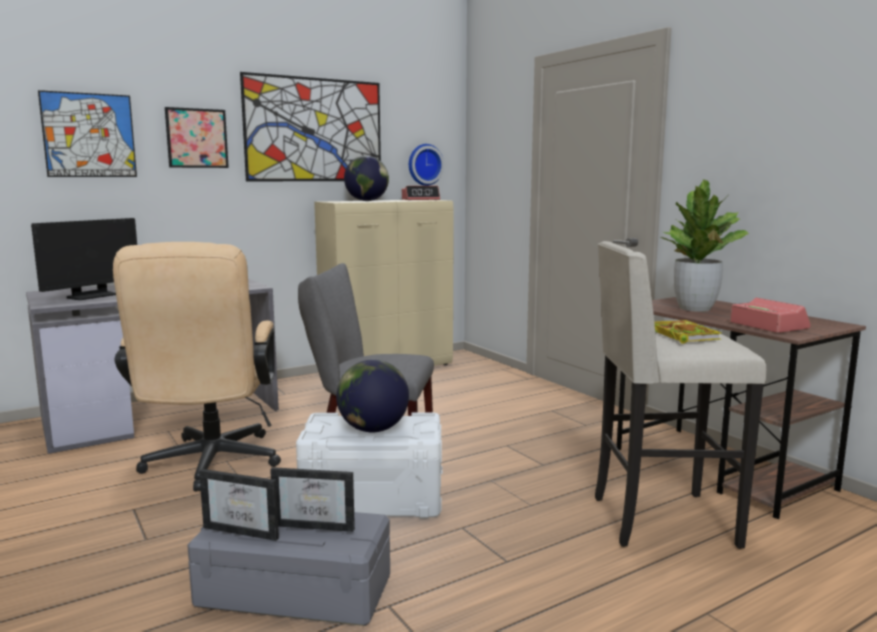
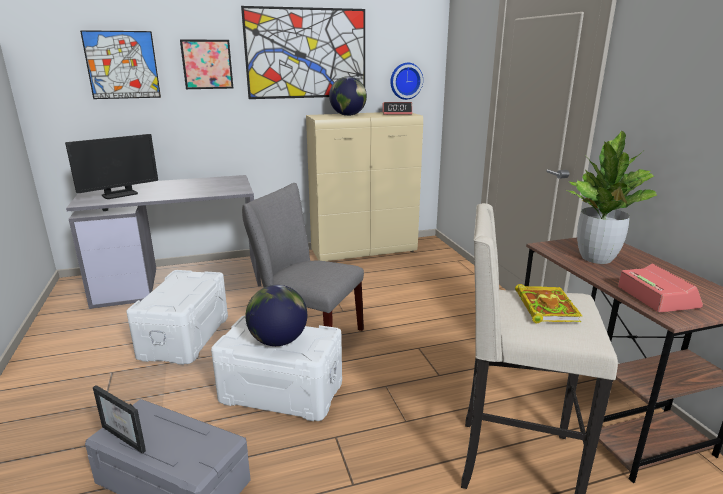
camera: 15 degrees right, 10 degrees up
beige office chair [113,242,281,492] -> white storage box [126,270,228,365]
picture frame [270,467,355,532] -> none

